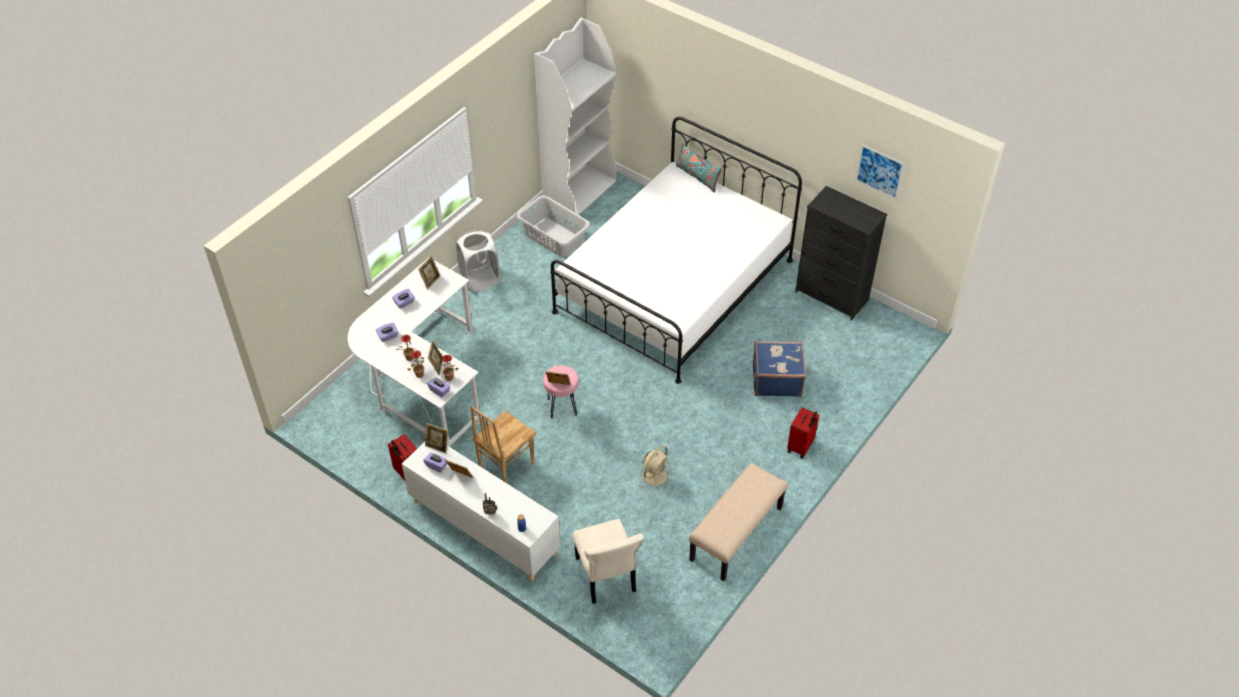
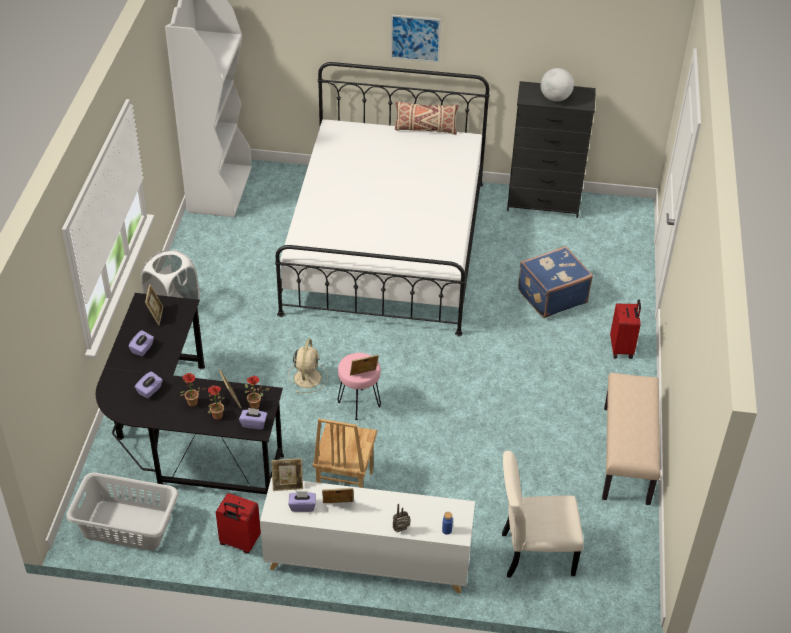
camera: 30 degrees left, 5 degrees down
white desk [348,260,480,447] -> black desk [96,293,284,500]
grey laundry basket [517,195,591,257] -> grey laundry basket moved to [66,472,179,551]
beige chair [573,519,644,604] -> beige chair turned 135 degrees clockwise [502,451,584,577]
beige fan [639,445,674,491] -> beige fan moved to [288,339,328,393]
turquoise pillow [676,143,723,193] -> none
picture [856,145,904,199] -> picture moved to [390,15,441,63]
none -> beige pillow [395,101,458,135]
none -> globe [540,68,574,102]

